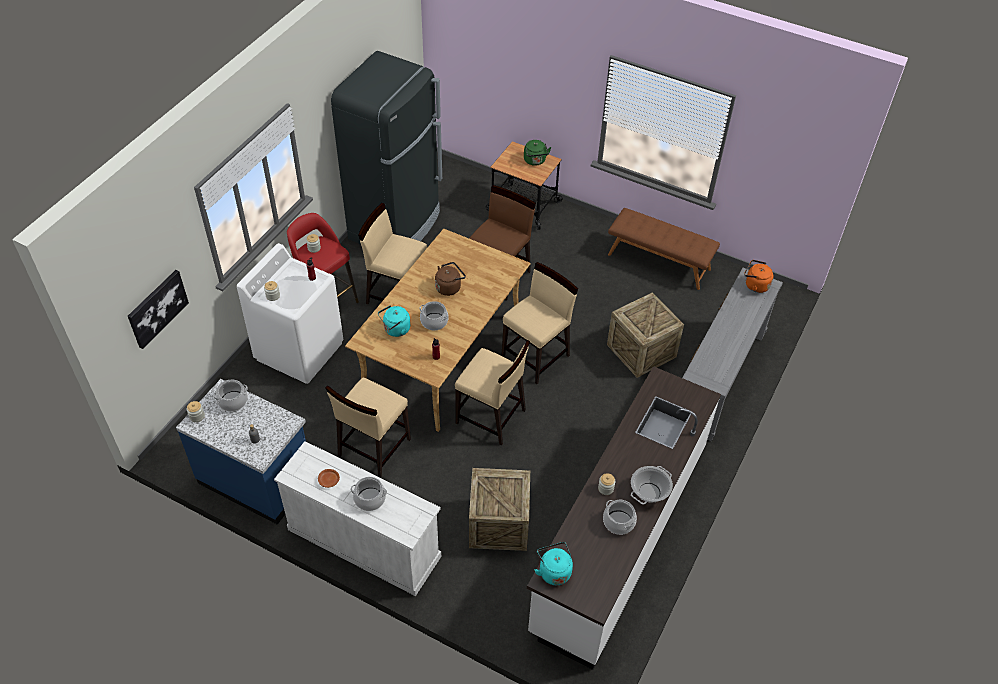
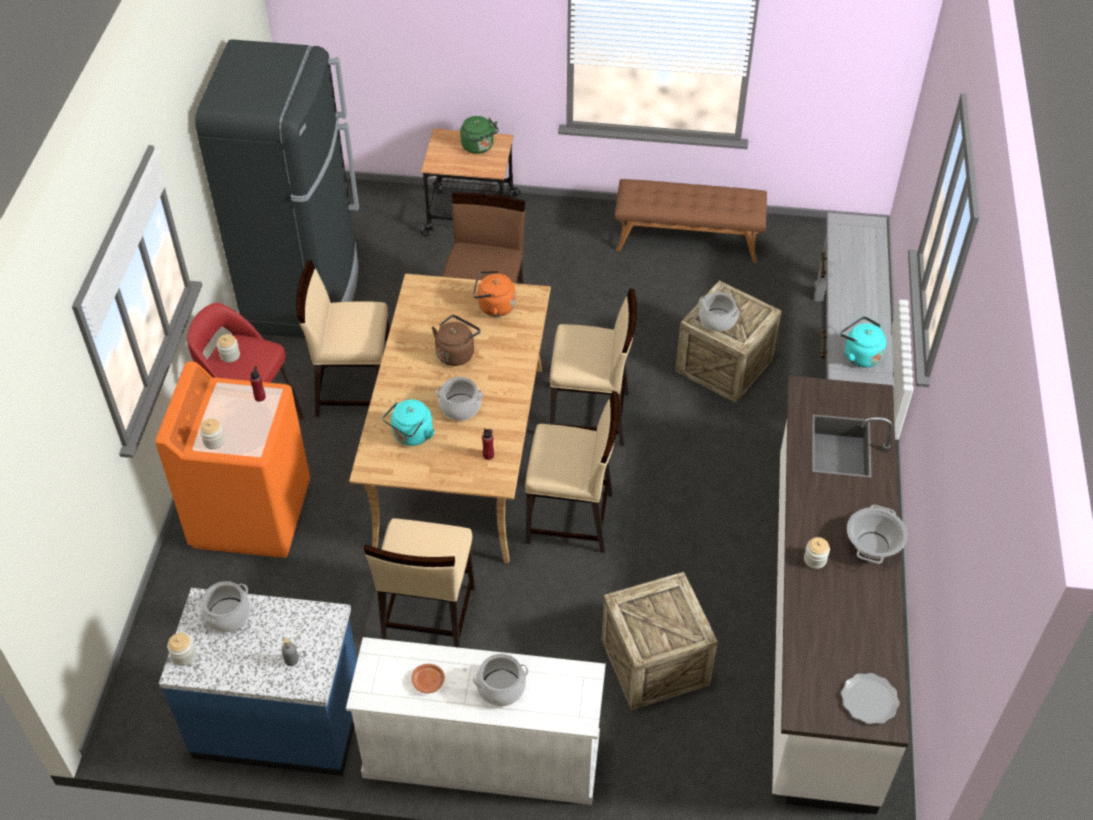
camera: 20 degrees left, 0 degrees up
picture [128,270,189,349] -> none
white washing machine [237,243,343,384] -> orange washing machine [155,361,310,558]
beige chair [501,262,578,384] -> beige chair turned 75 degrees clockwise [550,288,637,446]
turquoise kettle [535,542,573,585] -> turquoise kettle moved to [841,316,886,368]
cooking pot [603,500,637,535] -> cooking pot moved to [699,292,740,332]
orange kettle [744,260,773,293] -> orange kettle moved to [473,270,516,317]
none -> plate [841,673,900,724]

